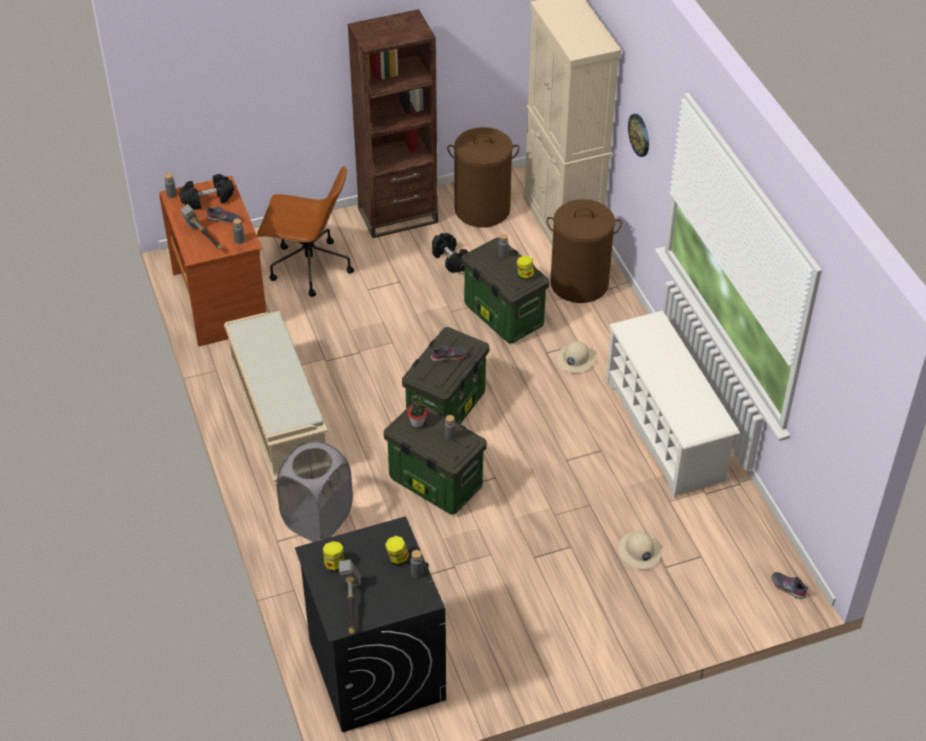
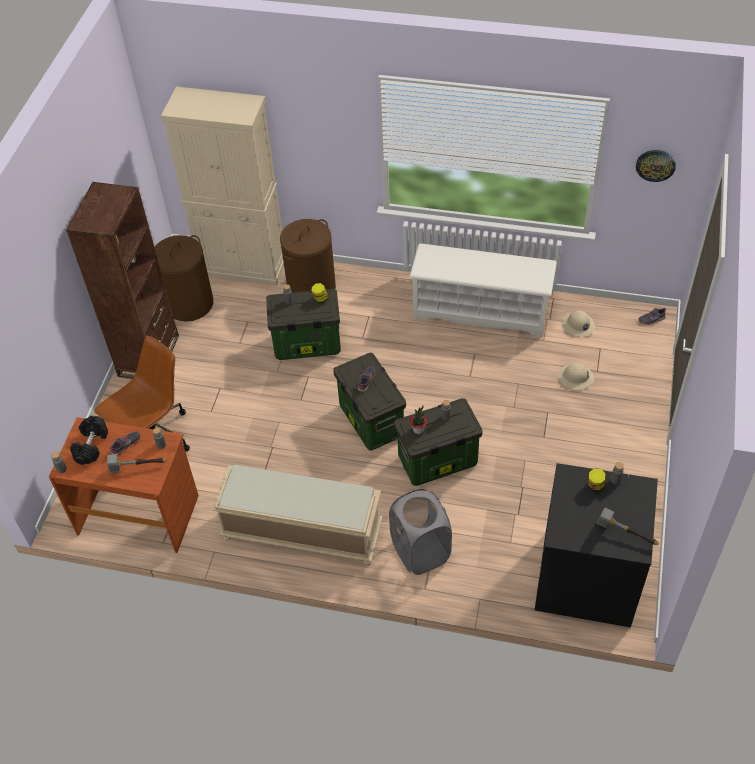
camera: 55 degrees left, 5 degrees up
jar [323,541,344,572] -> none
black dumbbell [432,233,468,273] -> none
beige hard hat [557,341,596,373] -> beige hard hat moved to [562,310,595,337]
wall clock [628,114,649,157] -> wall clock moved to [636,150,676,182]

